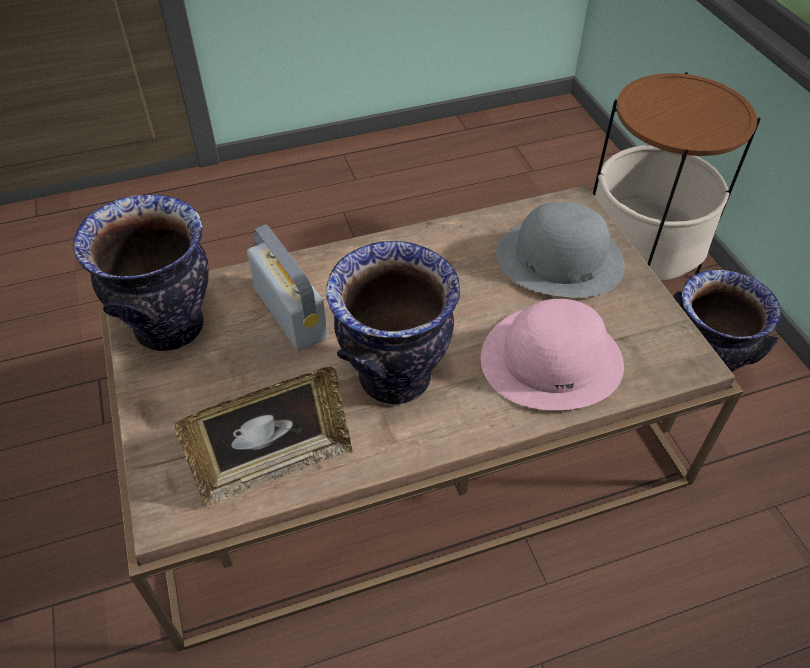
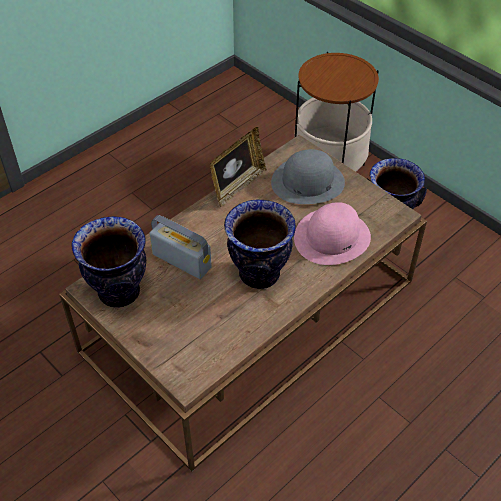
camera: 25 degrees left, 0 degrees up
picture frame [175,367,353,506] -> picture frame moved to [210,127,267,207]

